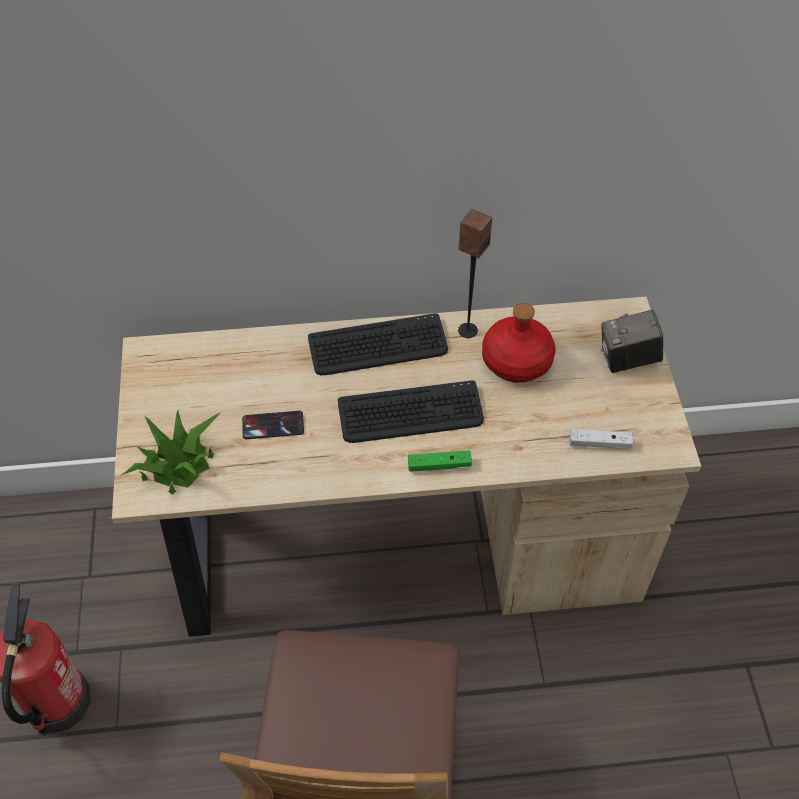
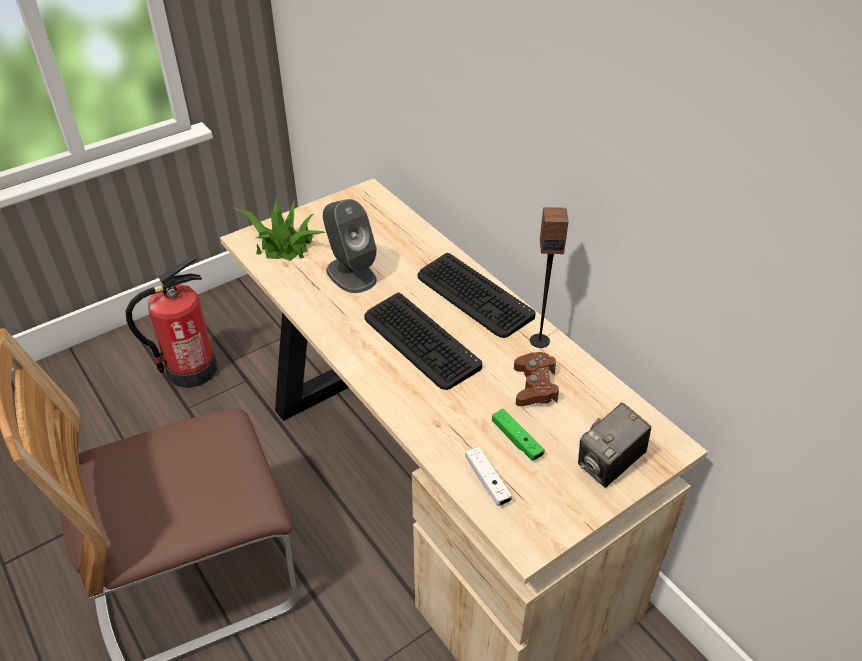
camera: 60 degrees right, 10 degrees down
phone [242,411,304,439] -> grey speaker [323,199,377,293]
green game controller [408,450,472,472] -> green game controller moved to [492,409,545,461]
red bottle [482,303,555,383] -> brown game controller [514,352,559,406]
camera [601,309,663,373] -> camera turned 90 degrees counterclockwise [578,402,651,488]

